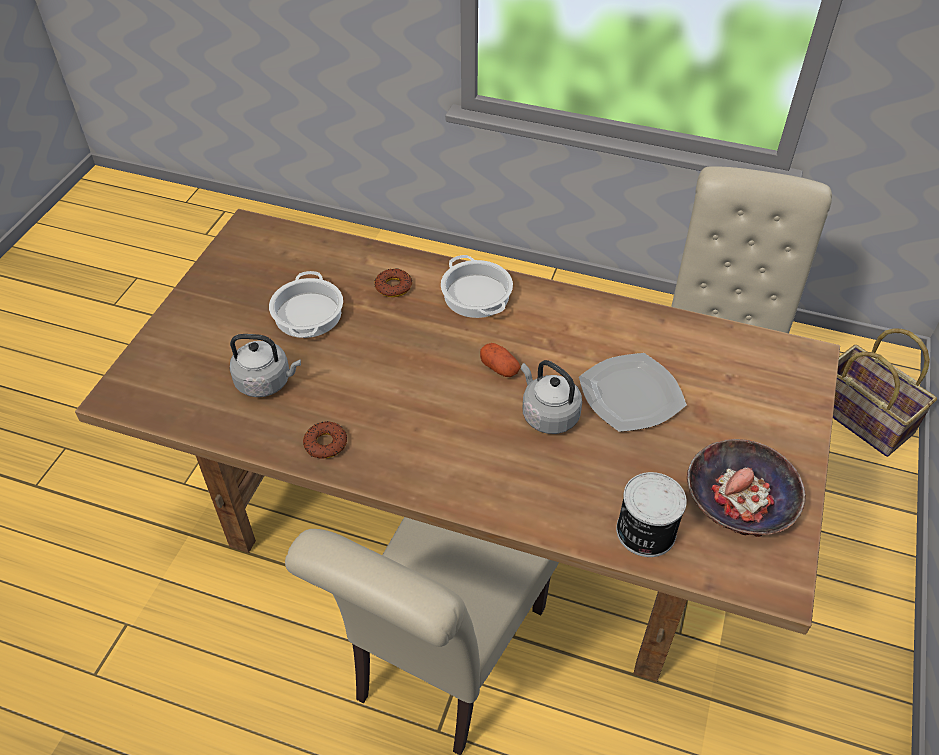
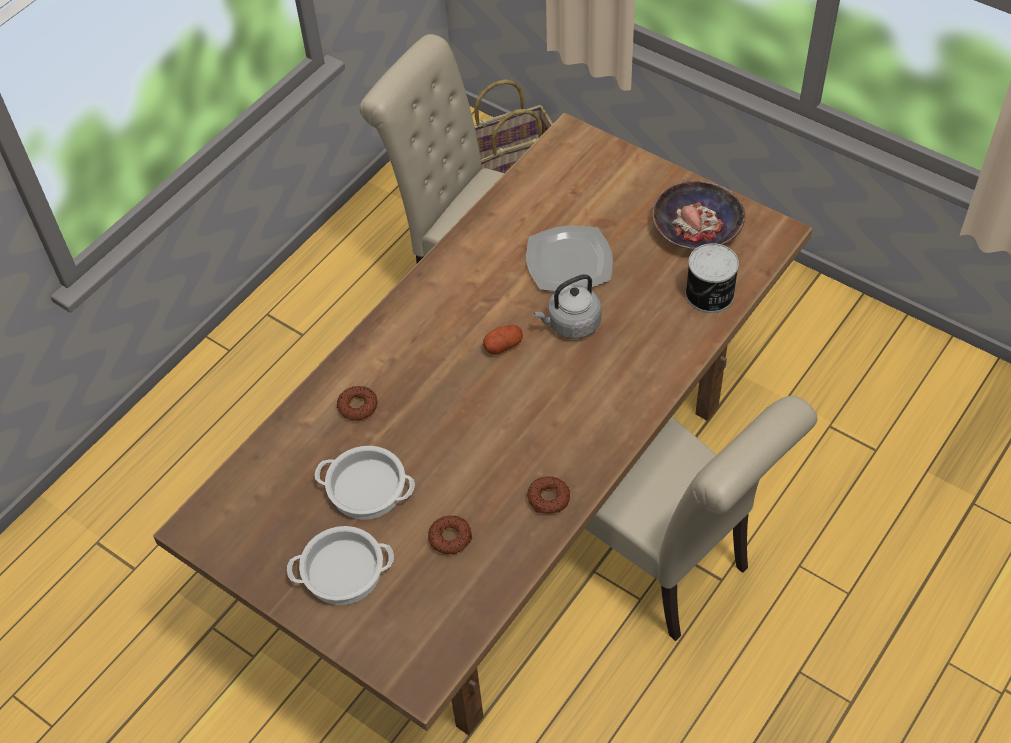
camera: 70 degrees left, 5 degrees up
grey kettle [230,334,301,397] -> donut [428,516,472,554]
cooking pot [441,255,513,318] -> cooking pot moved to [287,526,394,605]

